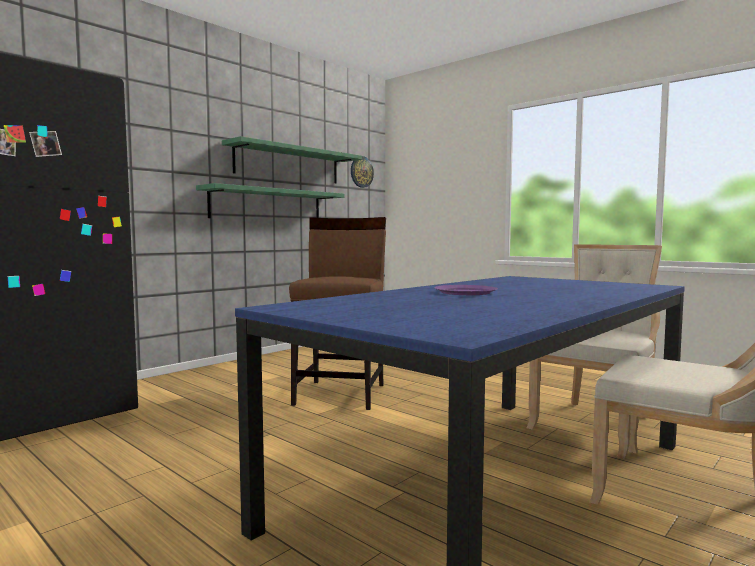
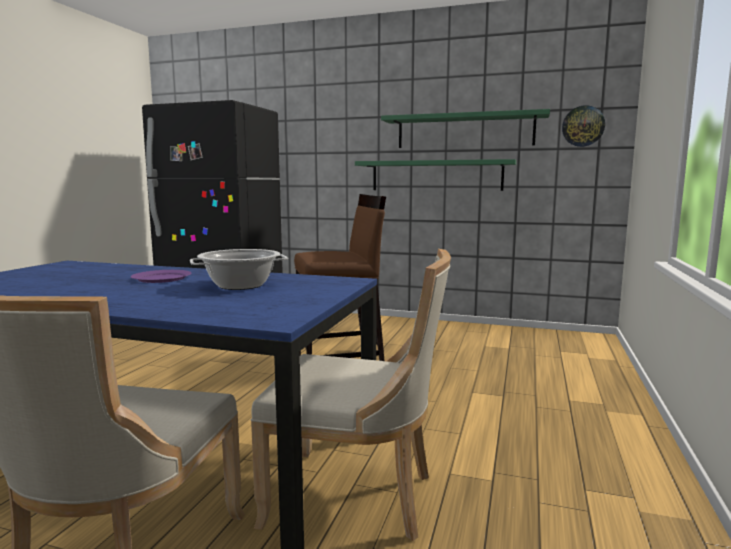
camera: 65 degrees right, 5 degrees up
none -> cooking pot [190,249,288,290]

